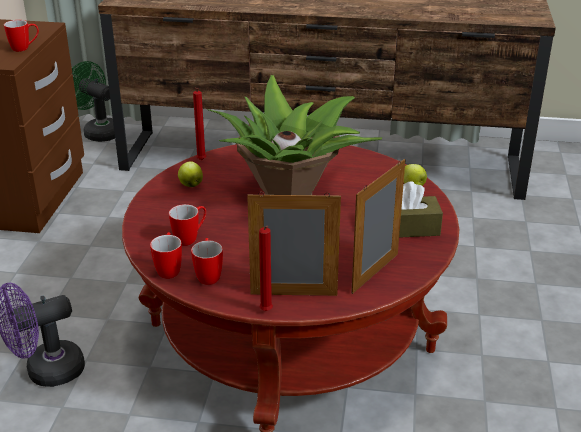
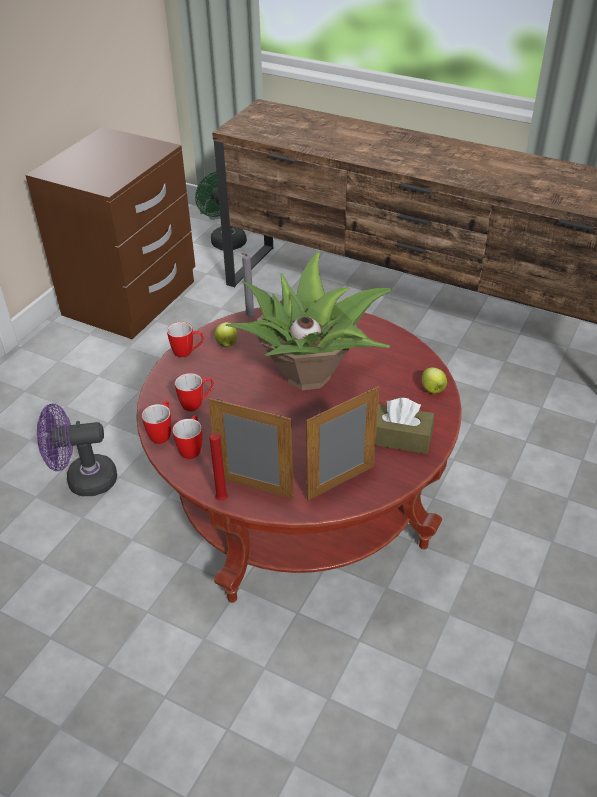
camera: 20 degrees right, 10 degrees up
mug [4,20,39,52] -> mug moved to [167,322,204,358]
red candle [193,88,206,160] -> grey candle [242,253,255,317]

